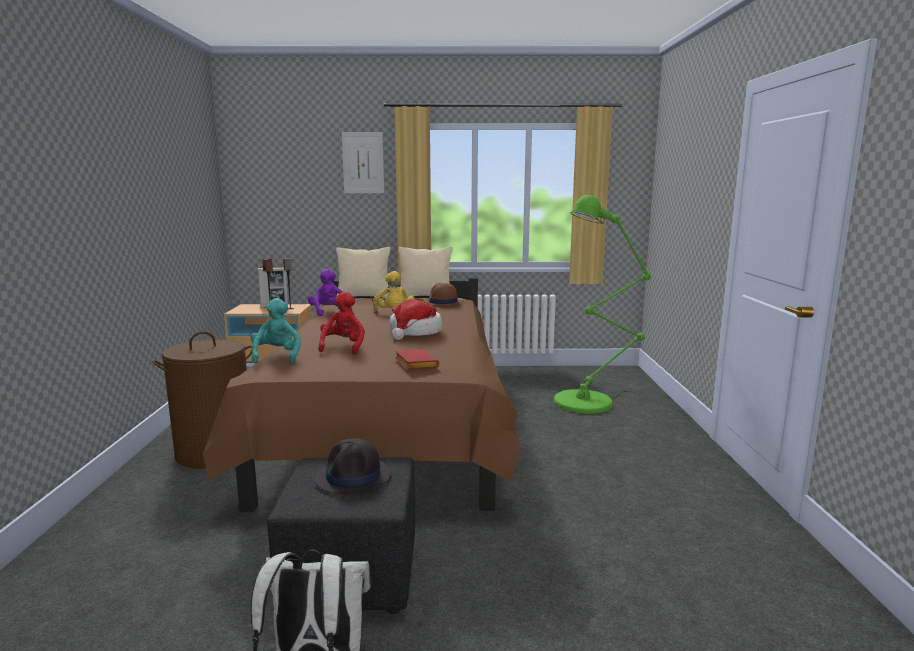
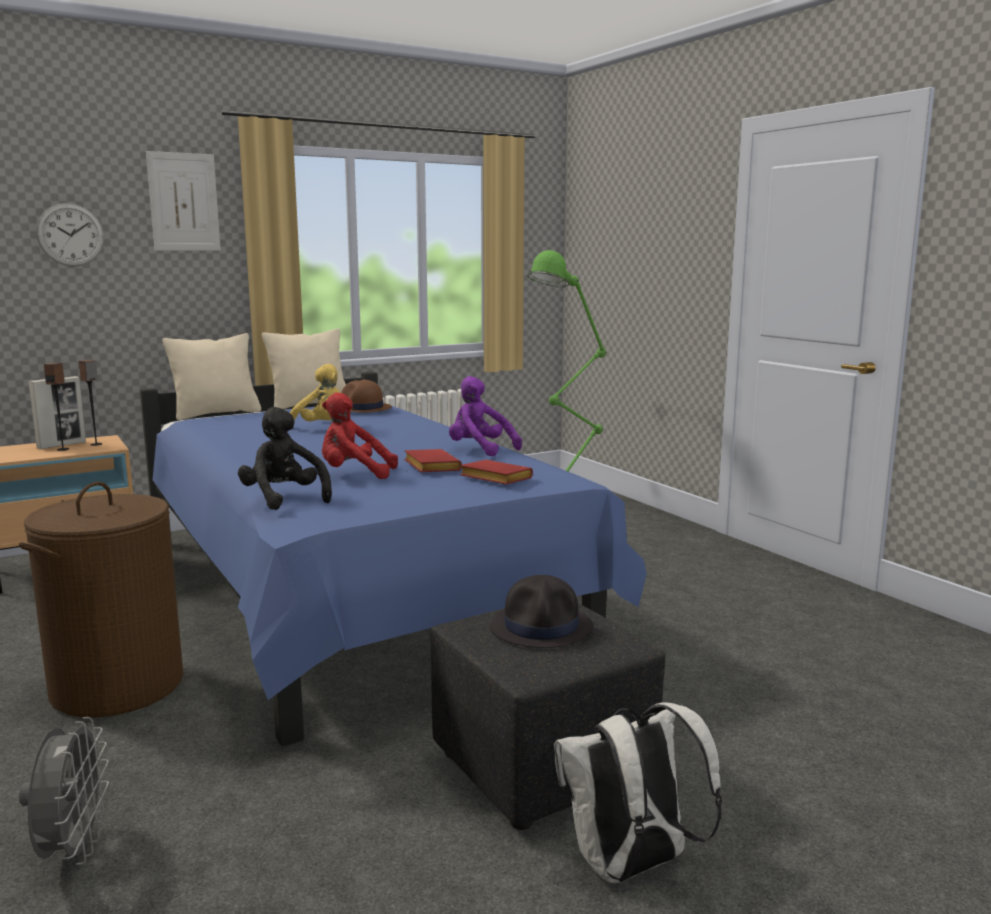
camera: 30 degrees left, 0 degrees up
brown bed [203,277,520,512] -> blue bed [140,372,647,746]
turquoise plush toy [251,298,301,364] -> black plush toy [238,407,332,510]
purple plush toy [308,269,343,316] -> purple plush toy moved to [449,376,522,456]
red plush toy [318,291,365,355] -> red plush toy turned 60 degrees counterclockwise [322,392,398,479]
hat [389,299,442,340] -> none
none -> grey fan [19,717,109,865]
none -> wall clock [36,203,104,267]
none -> red book [404,449,462,472]

